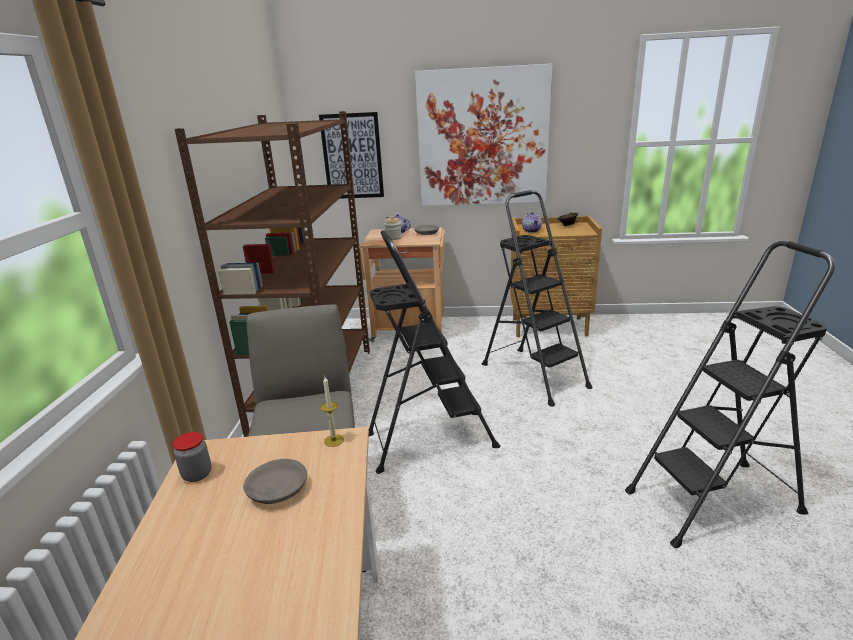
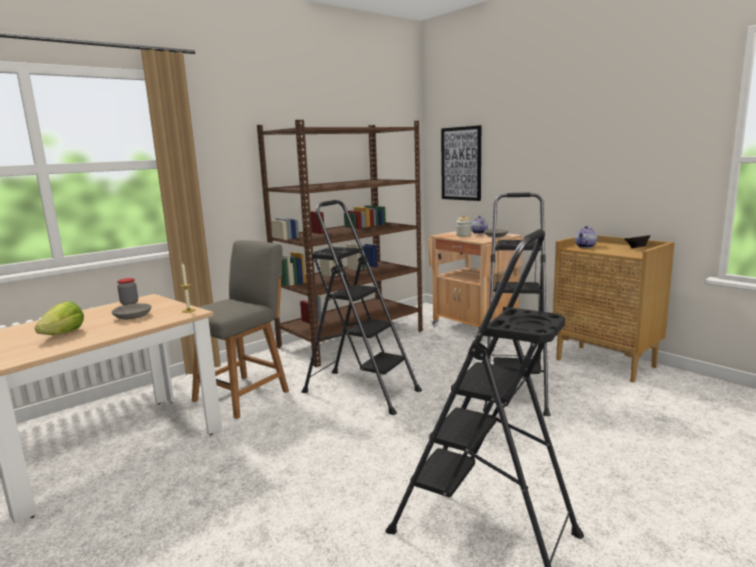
camera: 45 degrees right, 10 degrees down
picture [415,64,552,206] -> none
none -> lettuce [35,301,84,335]

